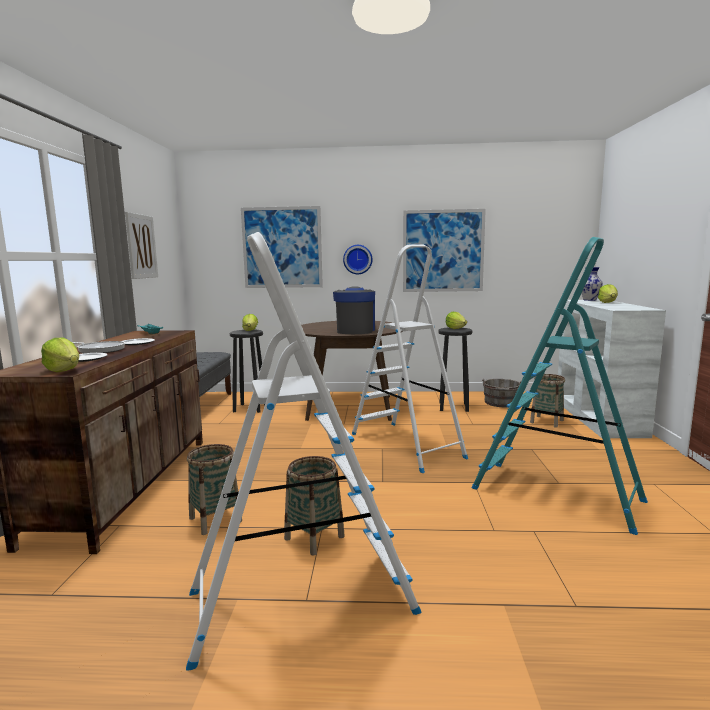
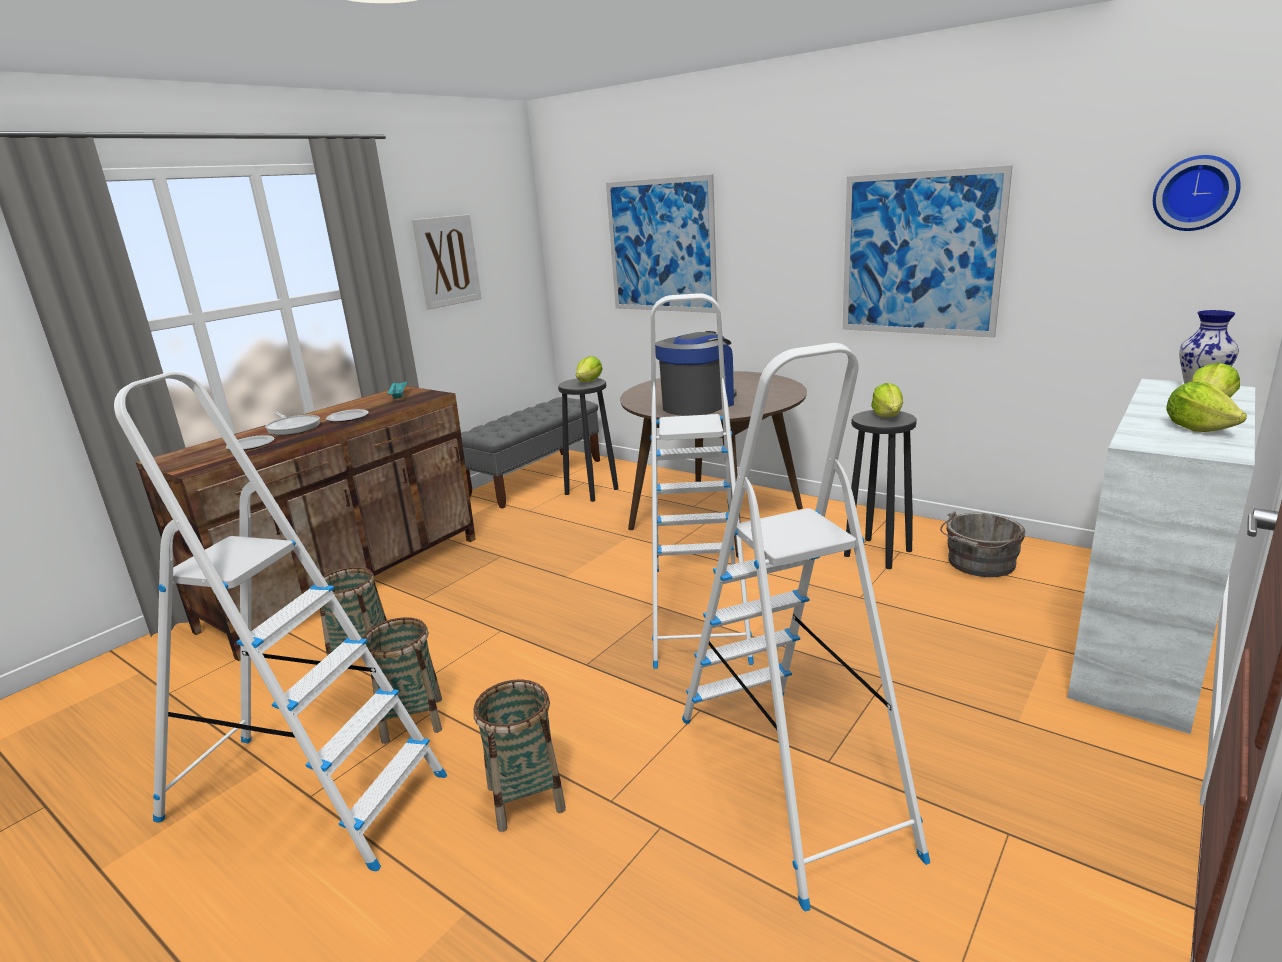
camera: 35 degrees right, 10 degrees up
lettuce [41,338,79,372] -> lettuce moved to [1166,382,1247,432]
wall clock [343,245,372,274] -> wall clock moved to [1153,155,1241,231]
turquoise step ladder [471,237,648,535] -> white step ladder [682,343,930,911]
basket [530,374,565,428] -> basket moved to [473,679,566,832]

